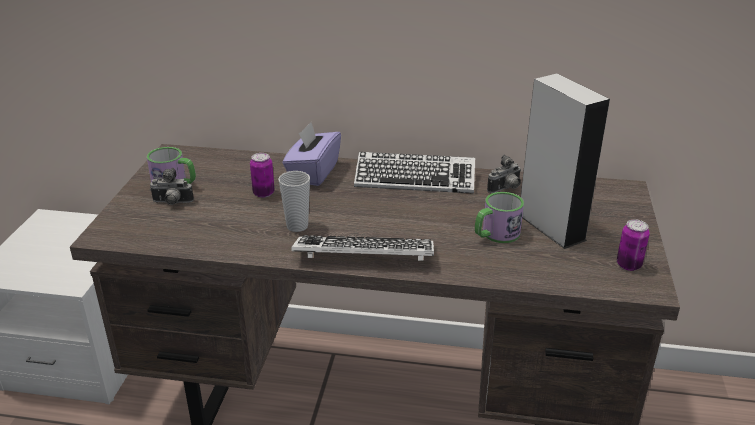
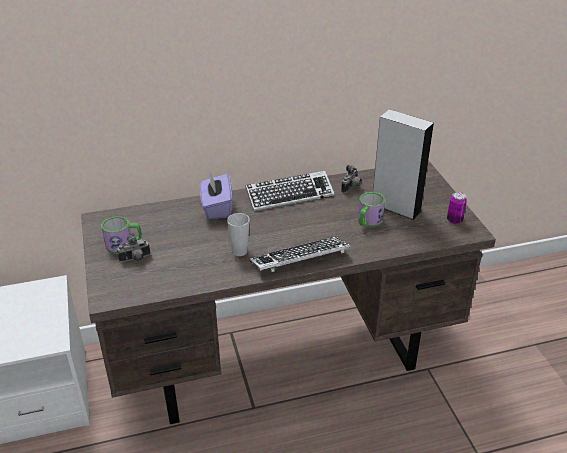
camera: 25 degrees left, 5 degrees up
can [250,153,275,198] -> none

